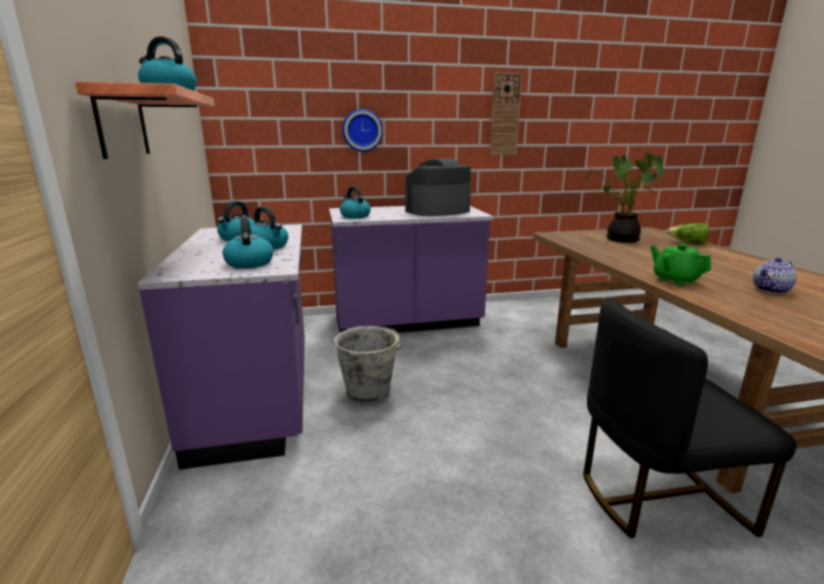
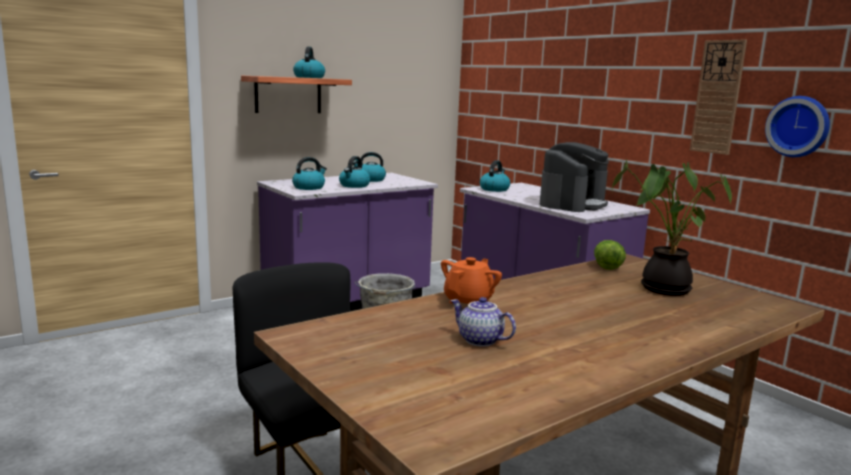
camera: 65 degrees right, 5 degrees down
wall clock [342,109,383,152] -> wall clock moved to [765,96,830,157]
coffee machine [405,158,471,216] -> coffee machine turned 90 degrees clockwise [540,142,609,212]
green teapot [650,244,711,286] -> orange teapot [441,257,502,304]
lettuce [667,223,710,245] -> lettuce moved to [594,240,626,270]

